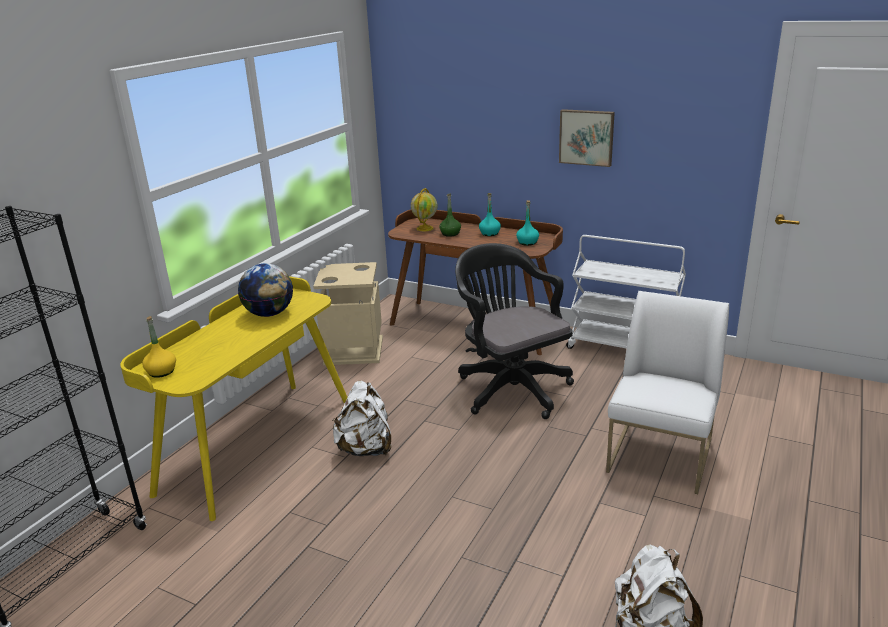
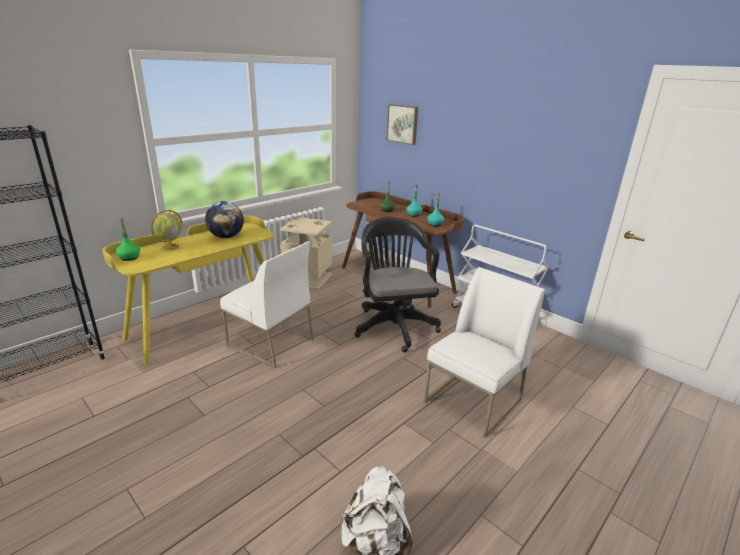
camera: 15 degrees right, 0 degrees up
yellow bottle [142,316,176,378] -> green bottle [116,218,140,261]
white backpack [332,381,391,456] -> white chair [220,241,314,368]
globe [411,188,437,231] -> globe moved to [151,210,183,251]
picture [559,109,615,167] -> picture moved to [386,104,418,145]

